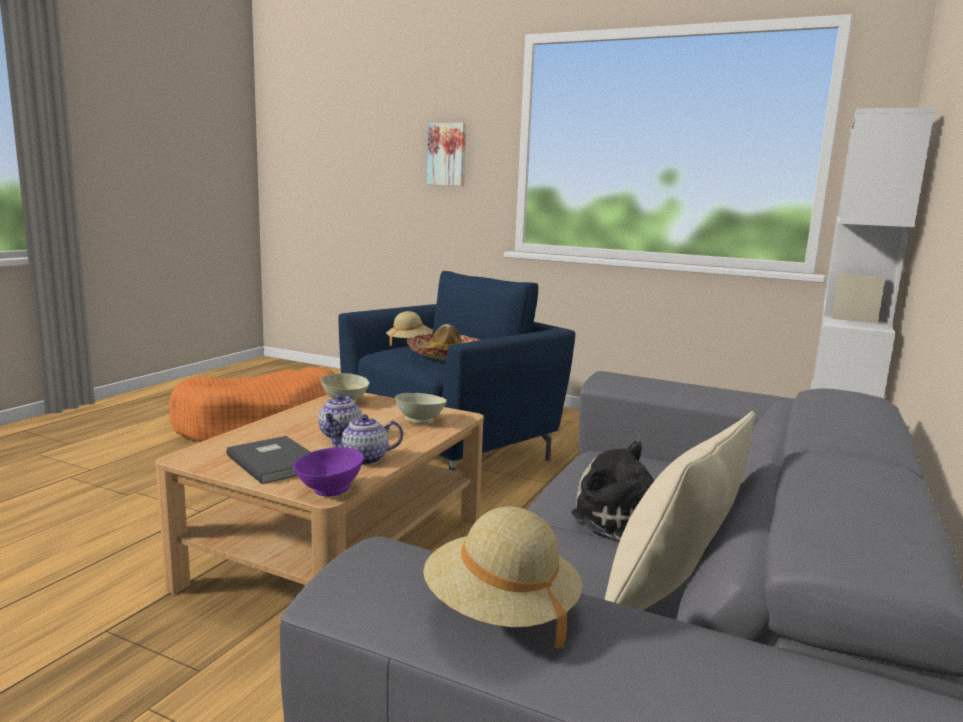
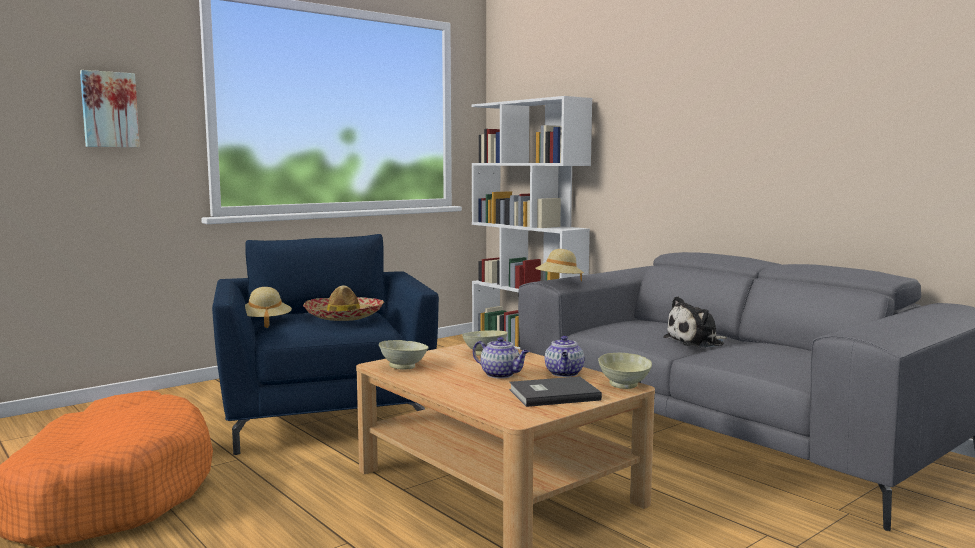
camera: 65 degrees left, 5 degrees down
purple bowl [293,447,364,496] -> beige bowl [598,353,652,389]
beige hat [423,506,582,648] -> beige hat moved to [535,249,584,281]
beige pillow [604,411,756,610] -> none

